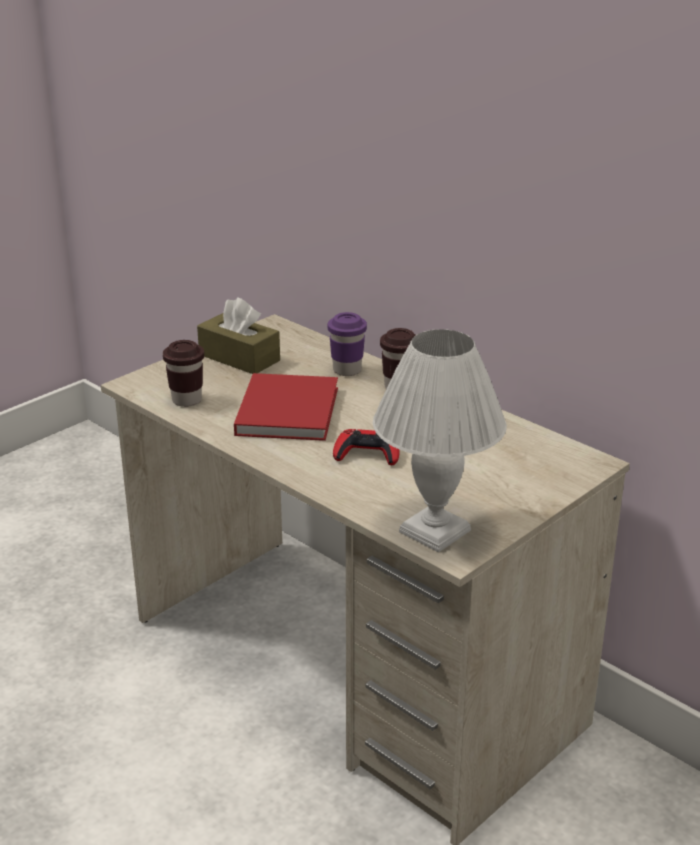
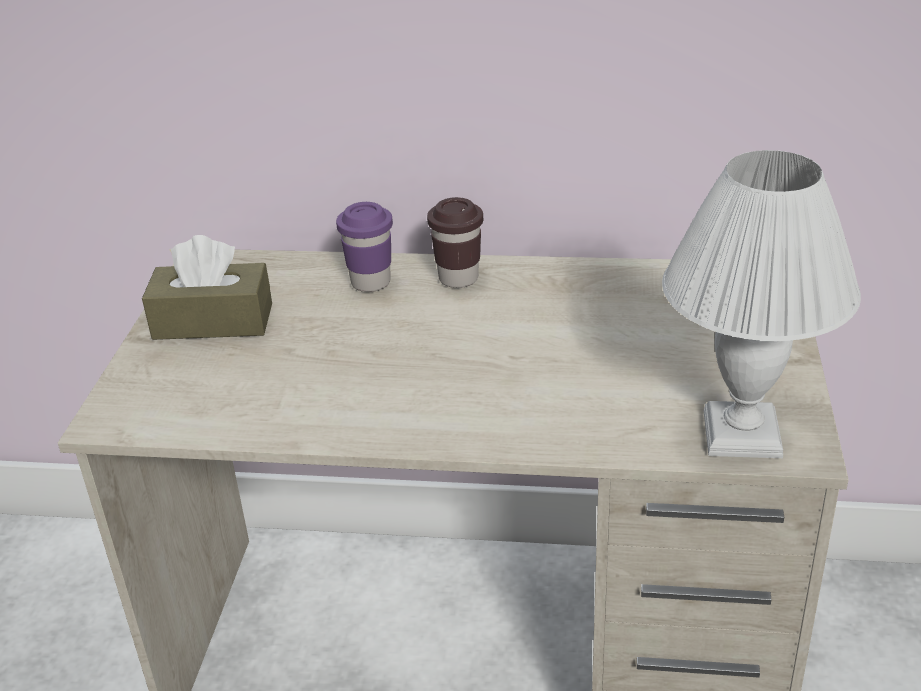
camera: 35 degrees left, 5 degrees up
brown cup [163,340,204,407] -> none
red book [234,373,338,441] -> none
red game controller [333,429,400,465] -> none

